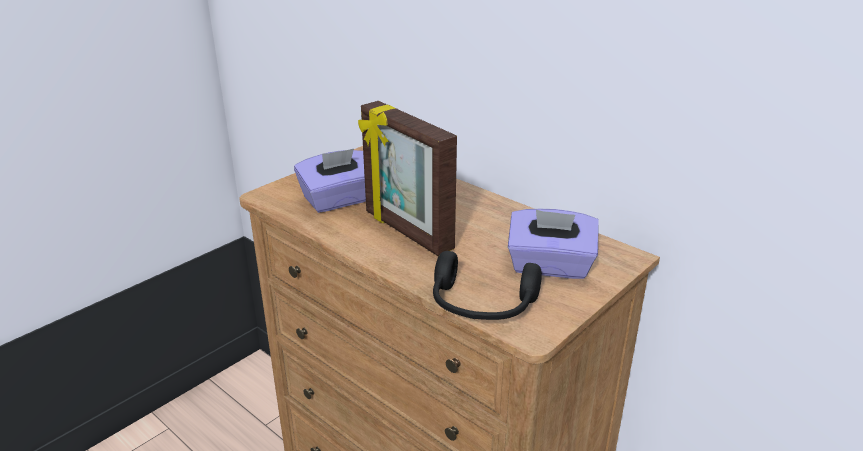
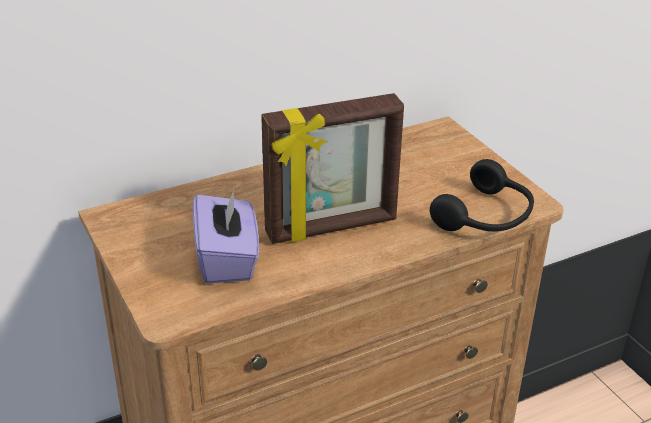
camera: 70 degrees left, 5 degrees up
purple tissue box [508,209,599,279] -> none

